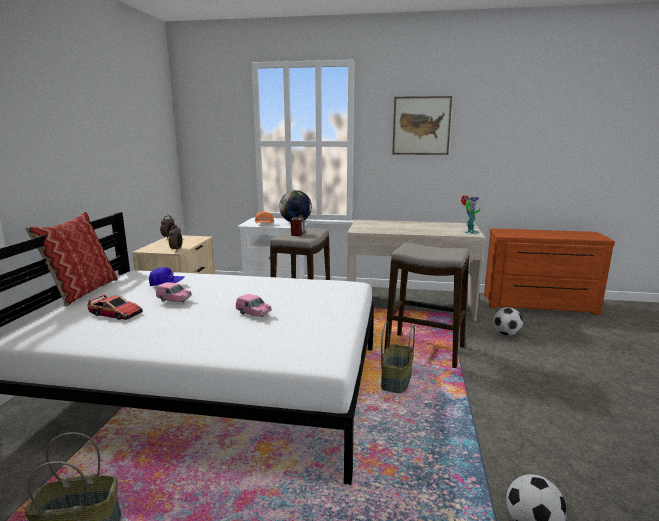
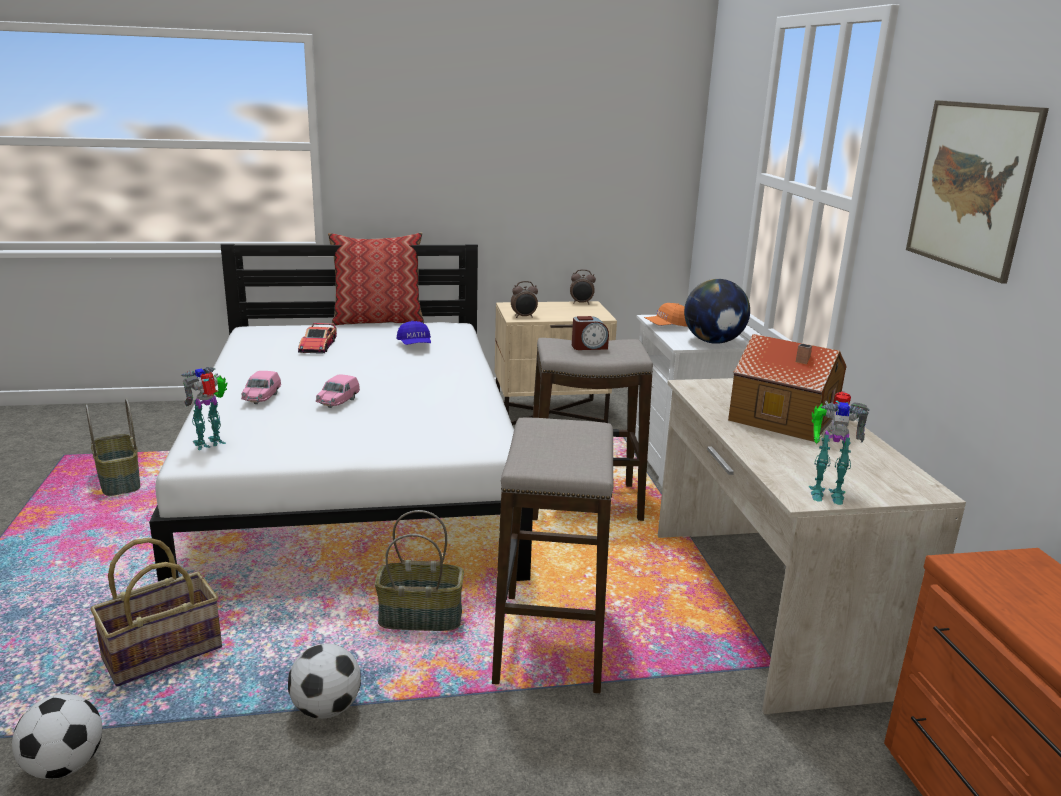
camera: 70 degrees right, 5 degrees up
pink toy car [156,282,192,302] -> pink toy car moved to [241,371,281,404]
football [493,307,523,336] -> football moved to [288,643,361,719]
none -> basket [90,538,222,687]
none -> toy robot [181,367,227,450]
none -> toy house [728,334,847,442]

